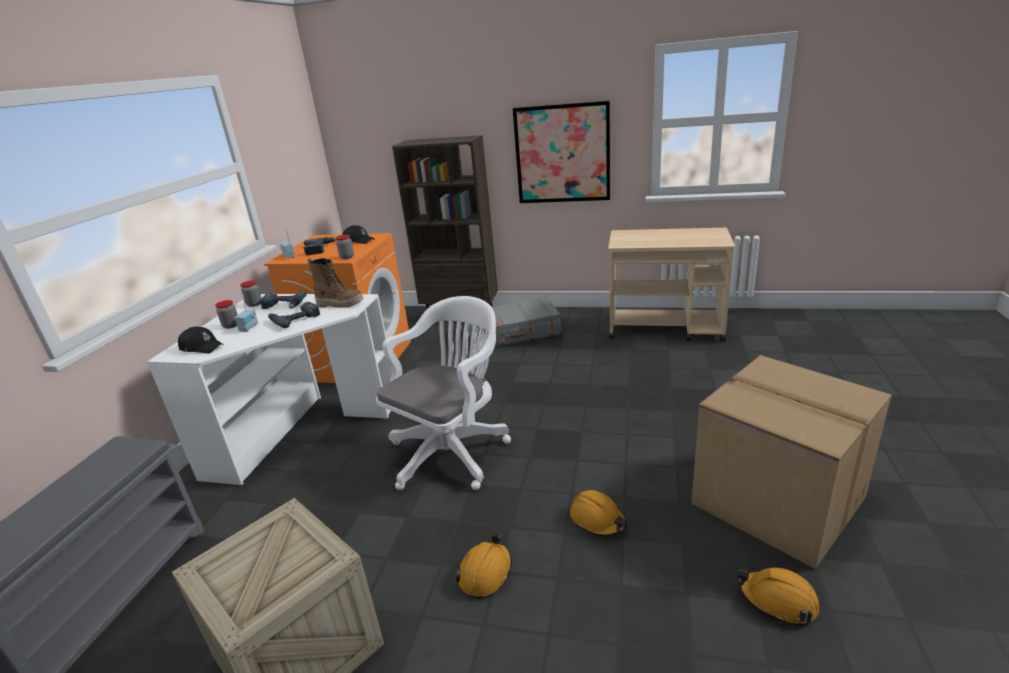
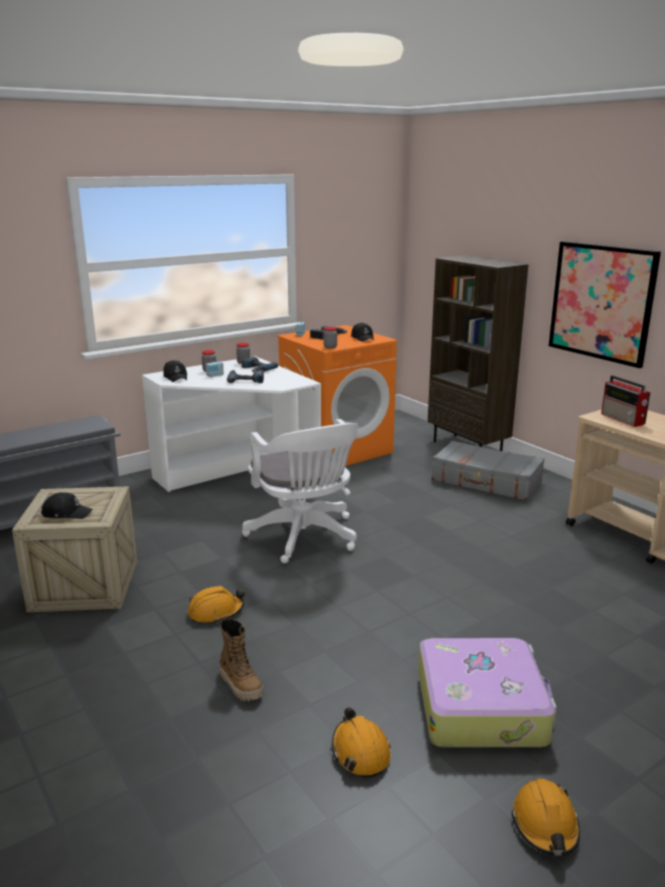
camera: 40 degrees right, 5 degrees down
boot [307,258,364,308] -> boot moved to [219,615,264,701]
white office chair [376,296,511,490] -> white office chair turned 75 degrees clockwise [242,419,358,564]
orange hard hat [570,490,627,537] -> orange hard hat moved to [512,779,580,855]
cardboard box [691,355,892,569] -> suitcase [418,638,557,747]
none -> black cap [41,492,93,519]
none -> radio [601,375,650,427]

